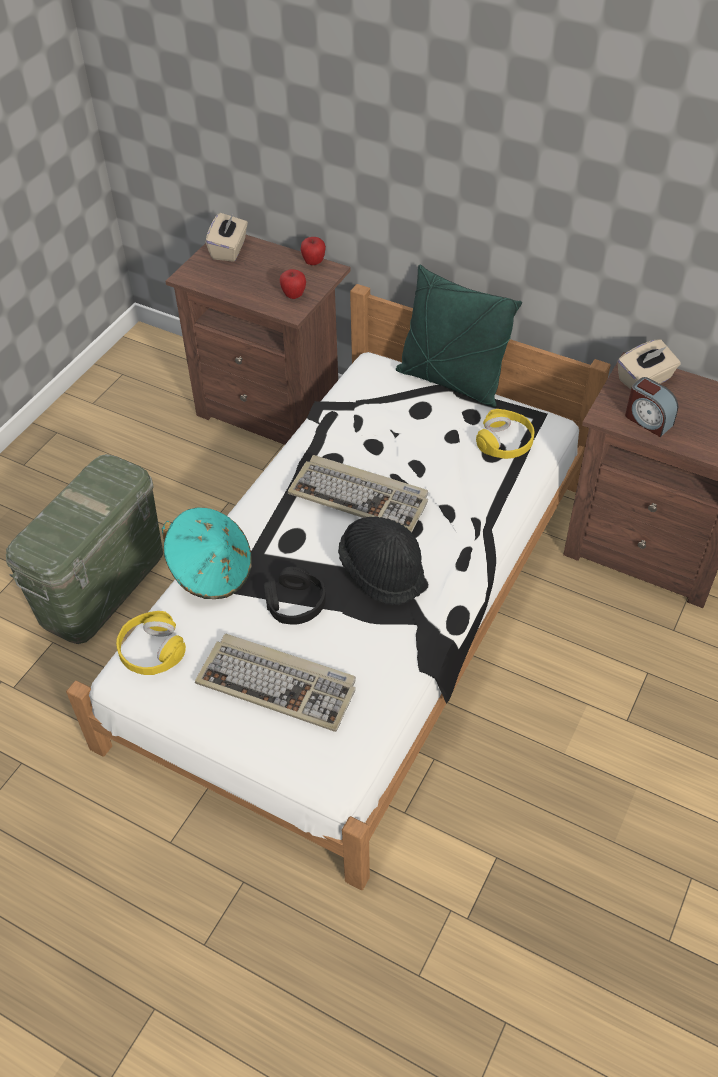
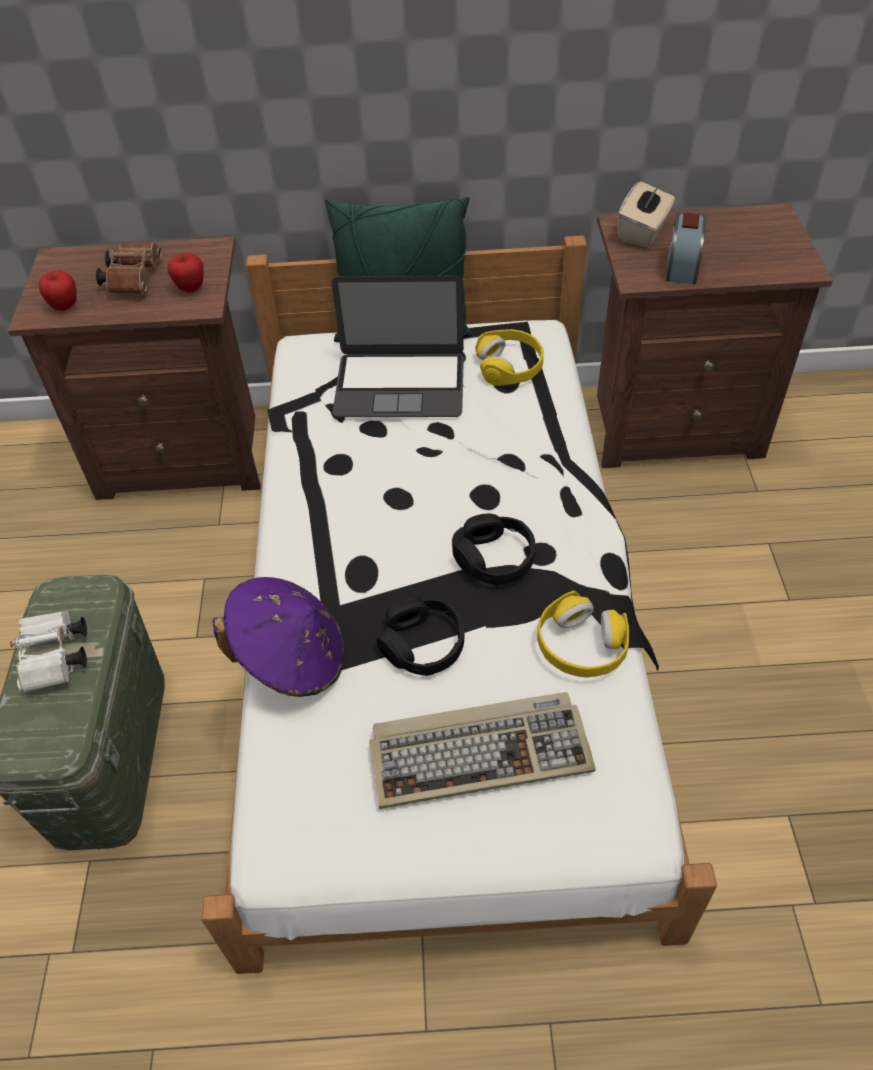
camera: 30 degrees left, 0 degrees up
yellow headphones [116,611,186,675] -> yellow headphones moved to [537,591,629,678]
turquoise hat [162,507,252,599] -> purple hat [213,577,345,697]
beige tissue box [206,213,248,262] -> none
keyboard [288,455,428,533] -> none
apple [301,237,326,265] -> apple moved to [38,271,77,311]
black hat [338,516,425,605] -> black headphones [452,513,535,585]
alarm clock [625,377,678,437] -> alarm clock turned 90 degrees clockwise [666,212,706,284]
none -> white binoculars [10,610,87,693]
none -> brown binoculars [96,243,162,294]
none -> laptop [331,276,464,417]

